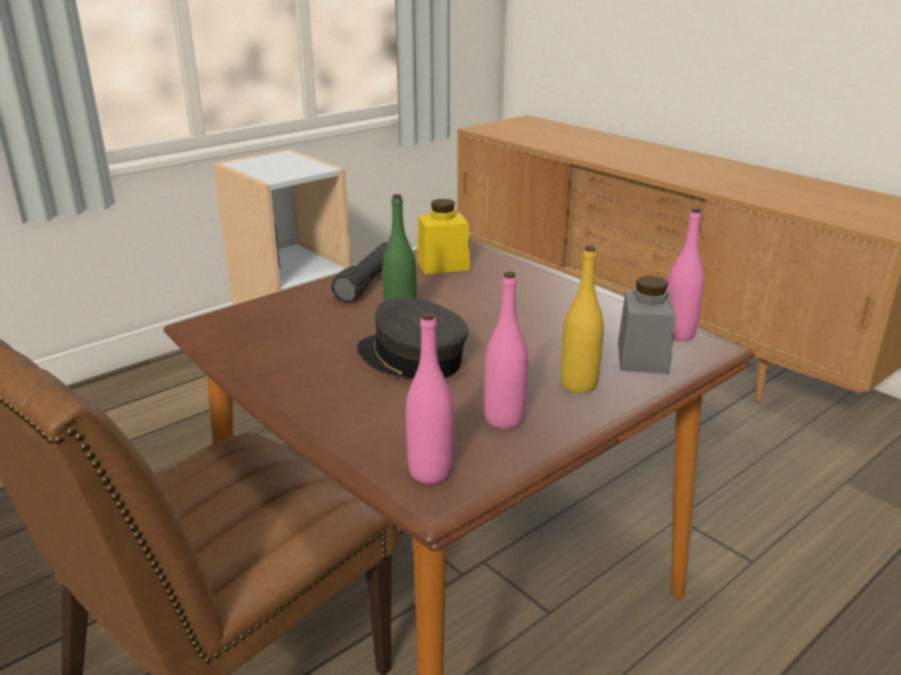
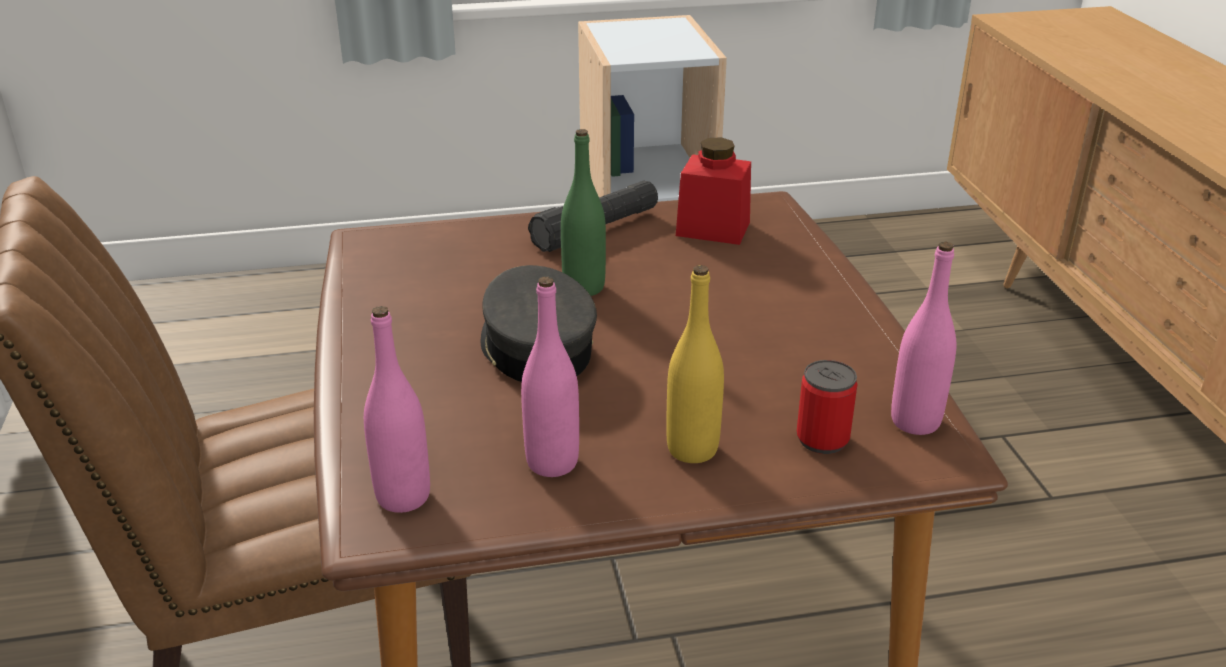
camera: 30 degrees right, 5 degrees up
yellow jar [417,199,470,274] -> red jar [676,137,751,245]
grey jar [618,276,675,374] -> can [796,360,857,454]

